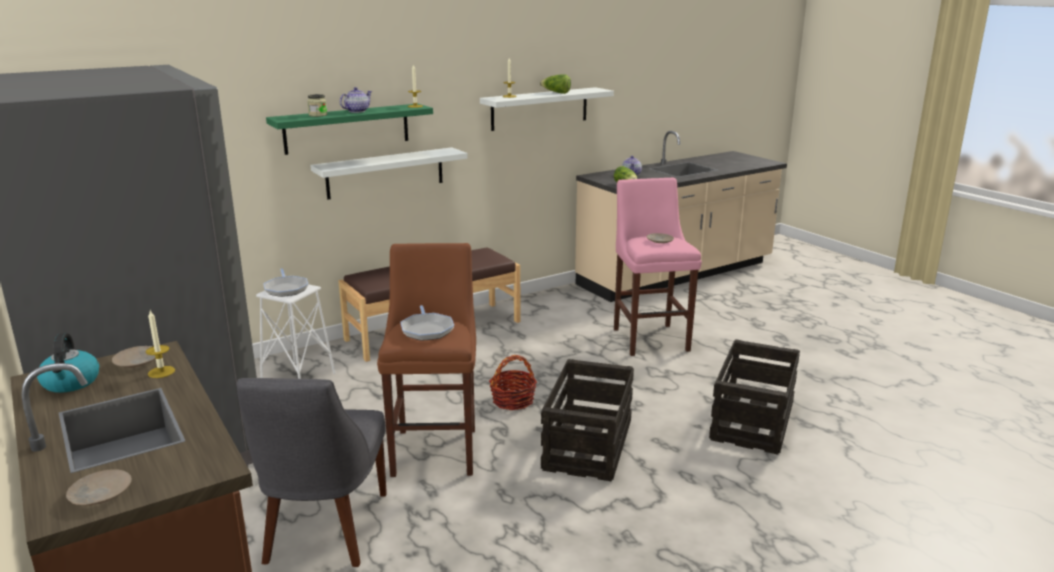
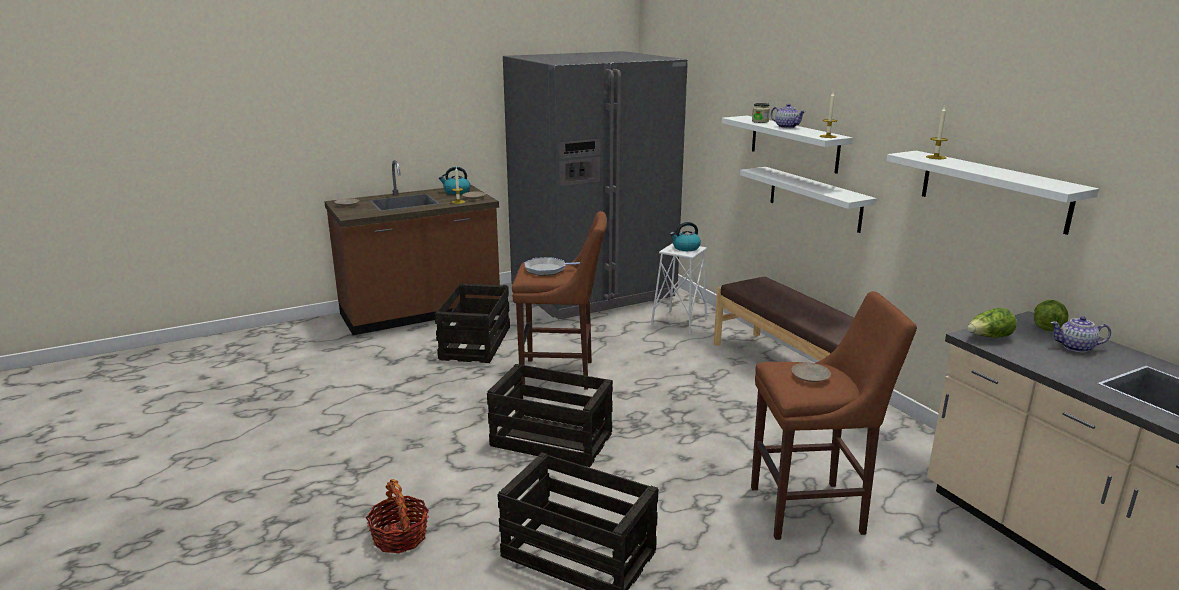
camera: 95 degrees right, 0 degrees up
grey chair [237,378,387,567] -> crate [435,283,510,363]
frying pan [263,268,308,297] -> kettle [670,222,701,251]
green shelf [266,104,433,155] -> white shelf [722,116,853,174]
basket [489,355,537,410] -> basket moved to [366,479,429,553]
lettuce [540,74,571,94] -> lettuce moved to [1034,300,1069,331]
pink stool [614,177,702,356] -> brown stool [751,291,917,540]

